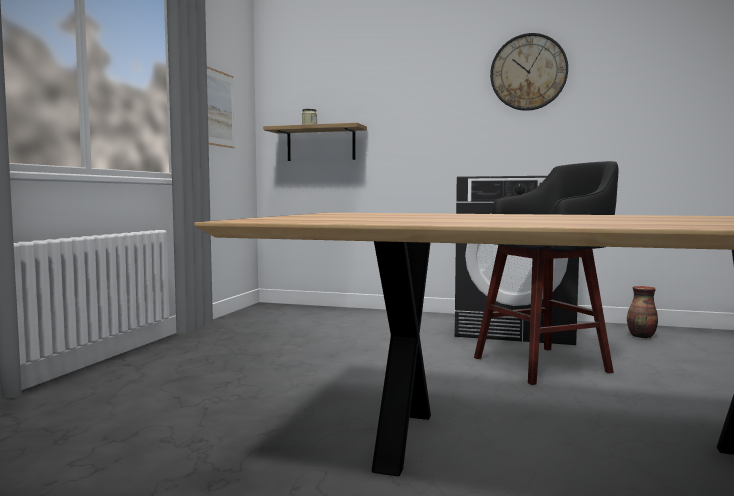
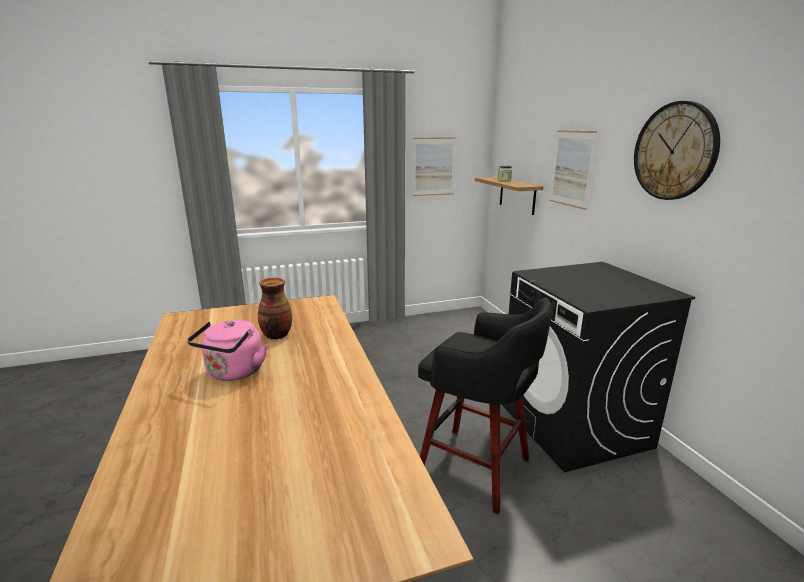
camera: 55 degrees right, 15 degrees up
vase [627,286,658,339] -> vase moved to [258,278,292,340]
none -> pink kettle [187,320,267,381]
none -> picture [550,130,597,210]

